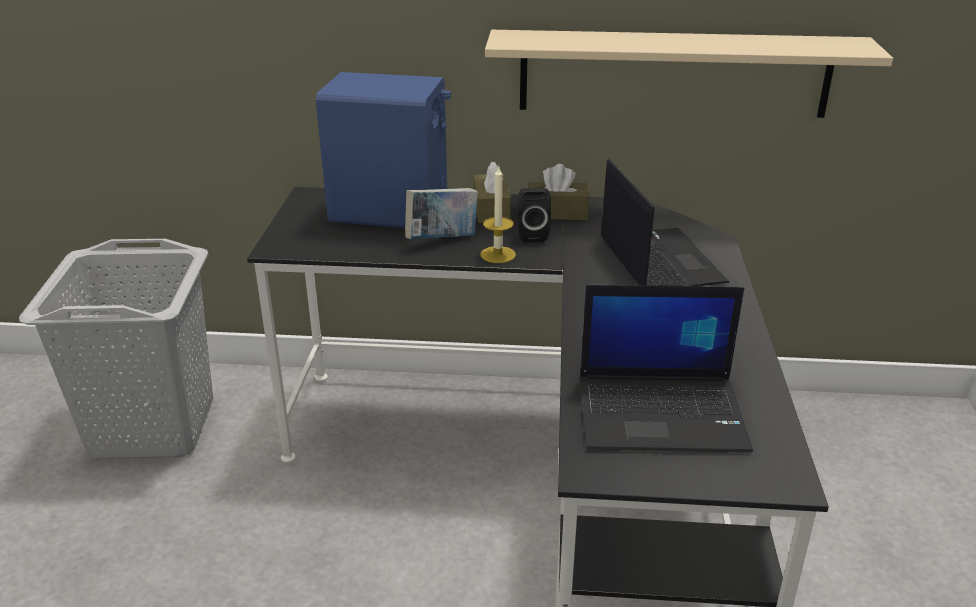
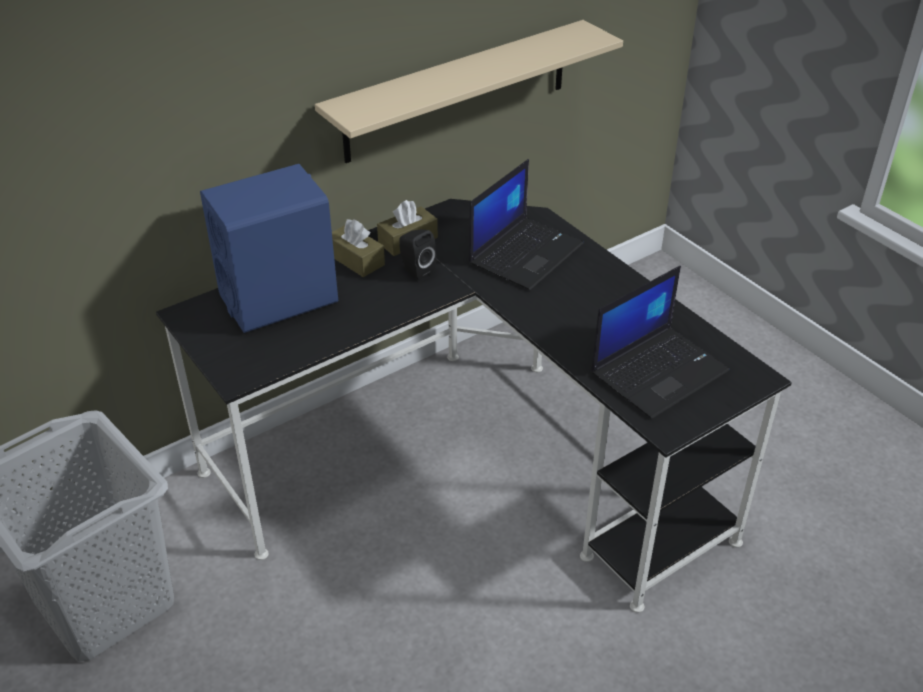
camera: 40 degrees left, 10 degrees up
book [405,188,478,239] -> none
candle [481,166,516,263] -> none
laptop [600,159,729,286] -> laptop turned 90 degrees clockwise [469,159,583,290]

